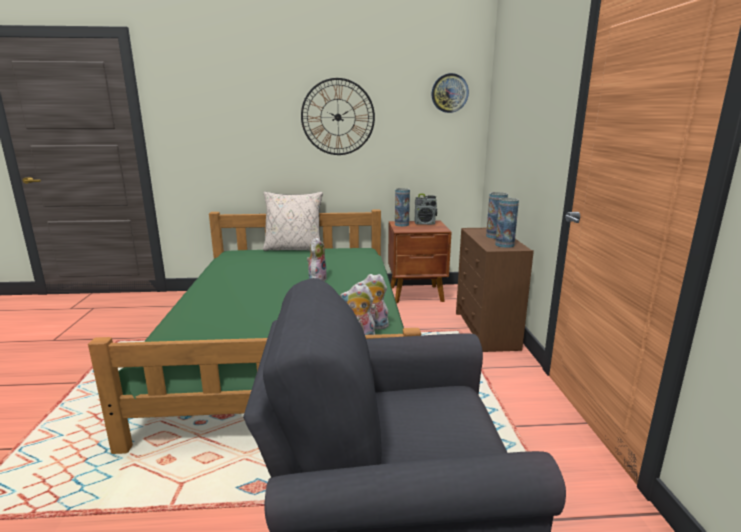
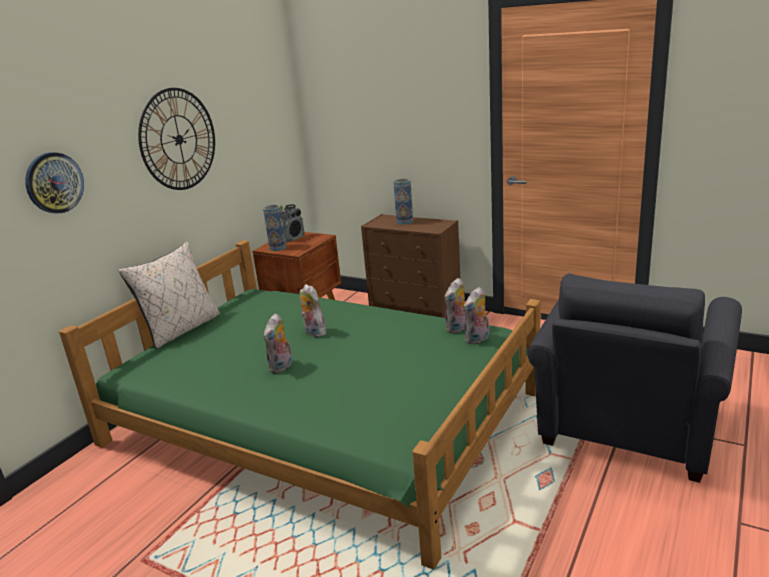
camera: 55 degrees left, 5 degrees up
wall clock [431,73,469,113] -> wall clock moved to [25,152,84,214]
vase [495,198,519,248] -> none
none -> plush toy [263,313,292,373]

